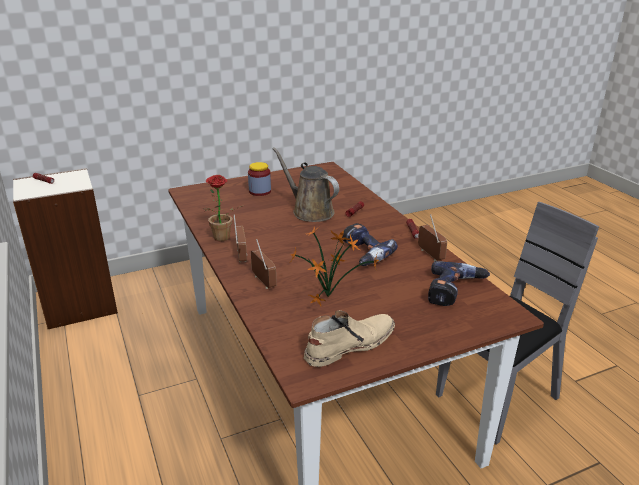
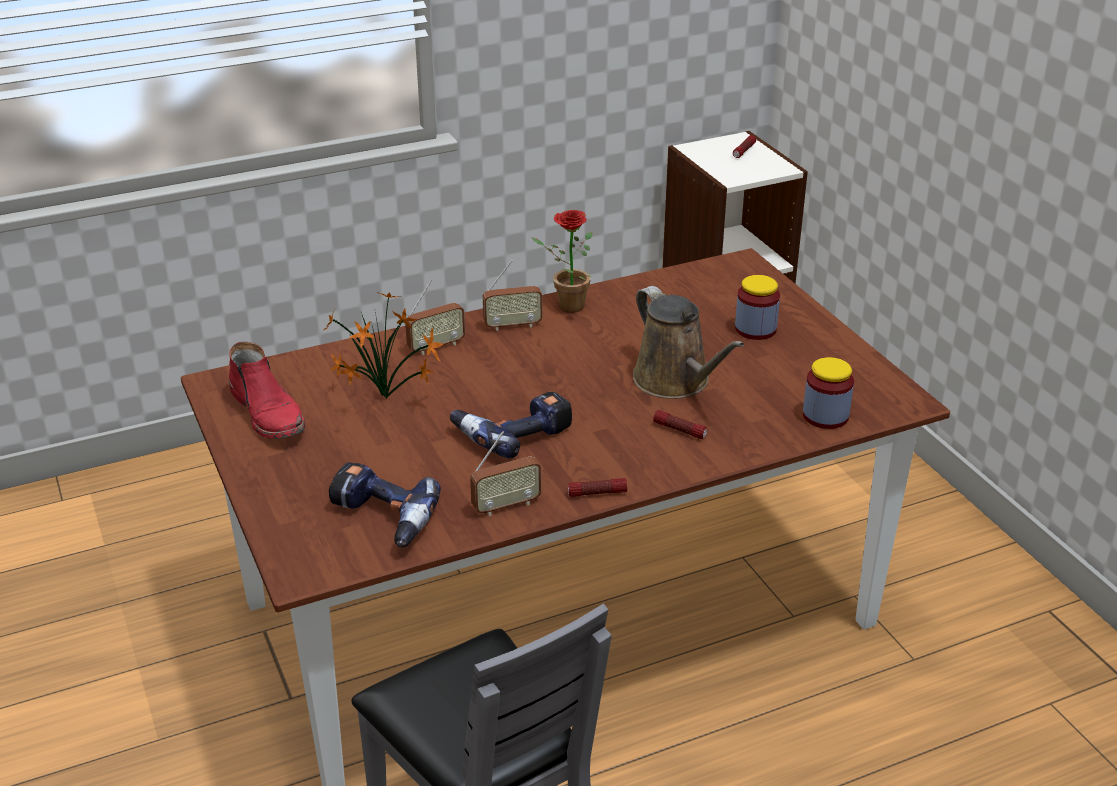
camera: 90 degrees right, 5 degrees up
brown watering can [272,147,339,222] -> brown watering can turned 105 degrees clockwise [633,286,744,399]
beige boot [304,310,395,367] -> red boot [229,342,305,439]
none -> jar [803,357,854,429]

